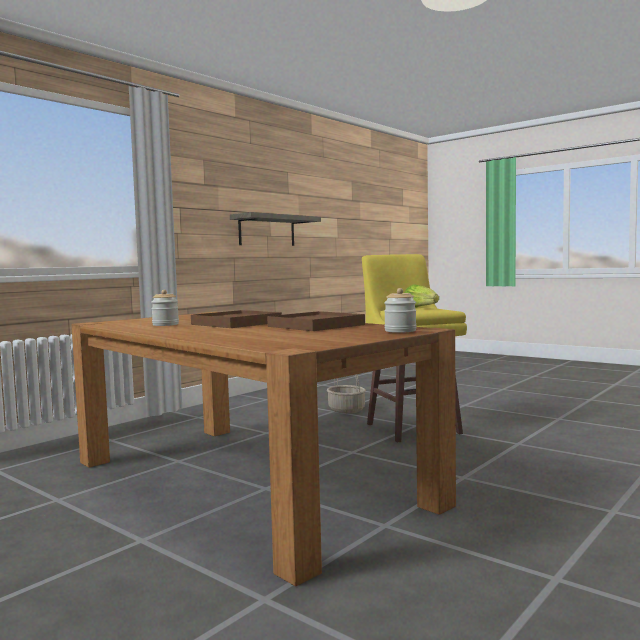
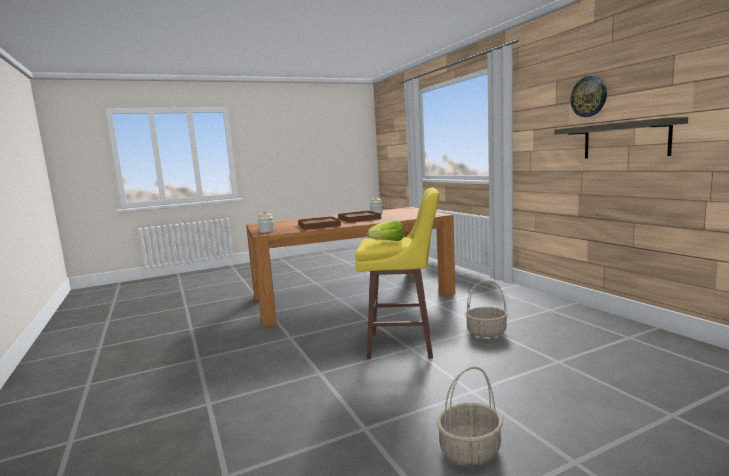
camera: 115 degrees right, 5 degrees up
none -> basket [437,366,503,465]
none -> wall clock [570,76,607,117]

